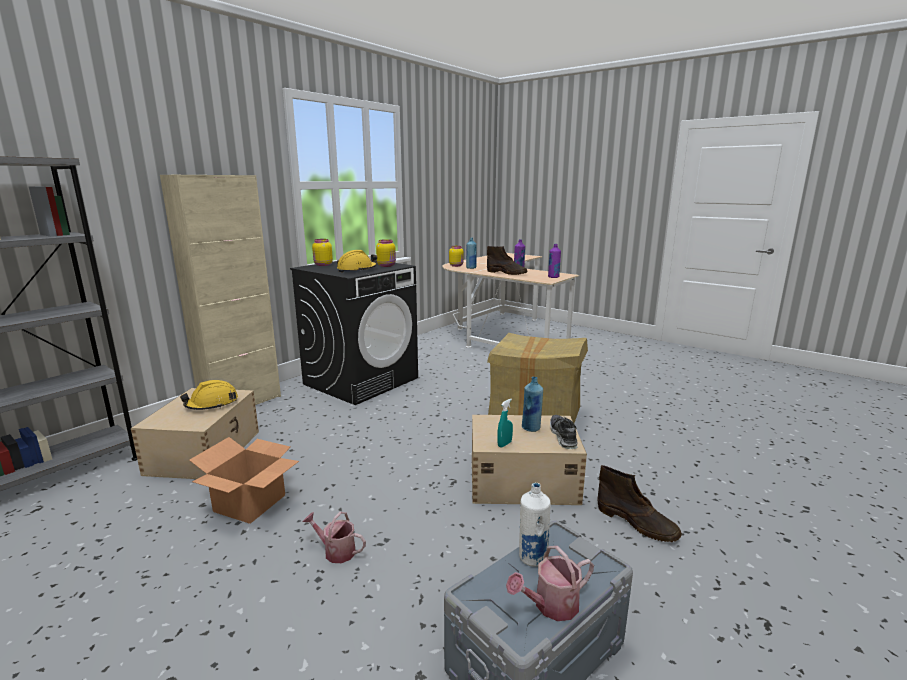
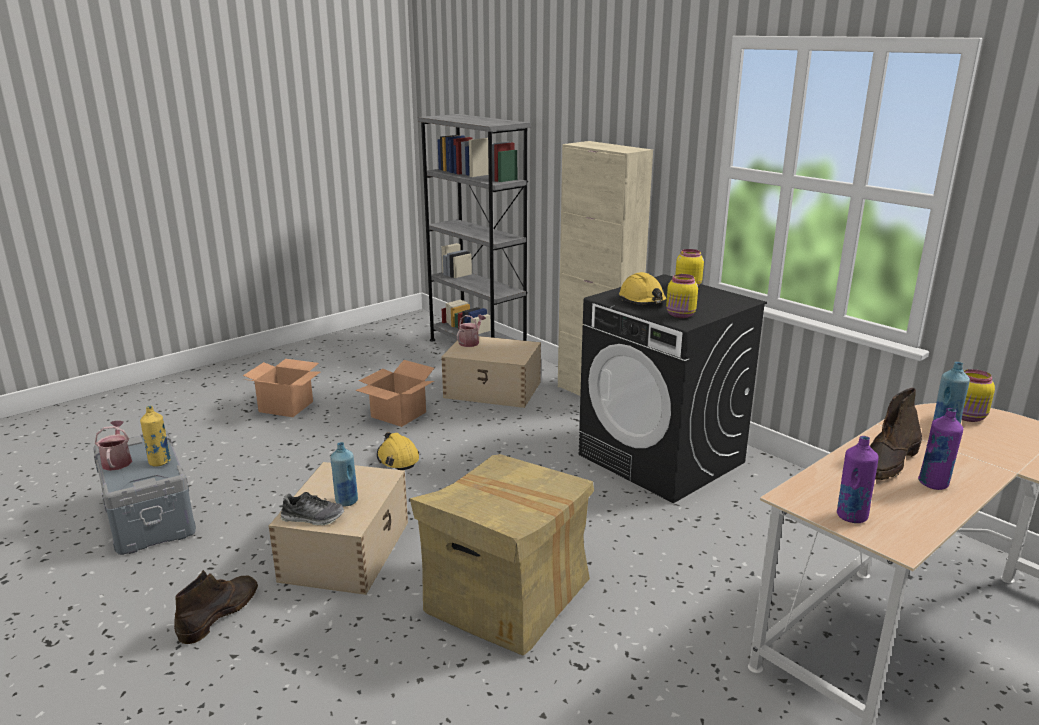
camera: 100 degrees right, 5 degrees up
yellow hard hat [180,380,238,410] -> yellow hard hat moved to [377,432,419,470]
watering can [302,512,366,563] -> watering can moved to [457,315,486,347]
turquoise spray bottle [497,398,513,447] -> none
white bottle [519,483,551,567] -> yellow bottle [140,406,171,467]
brown boot [597,465,682,542] -> brown boot turned 150 degrees clockwise [174,570,258,644]
none -> cardboard box [243,359,320,417]

